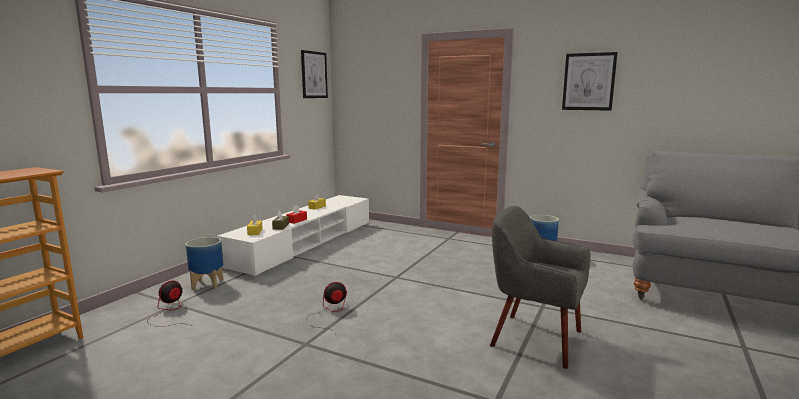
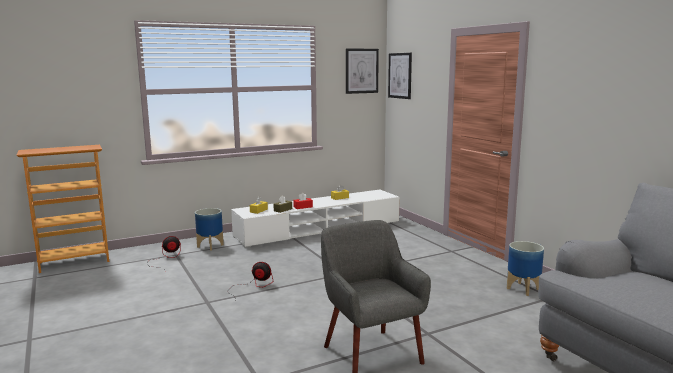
camera: 35 degrees right, 0 degrees up
picture [562,52,617,111] -> picture moved to [388,53,412,99]

